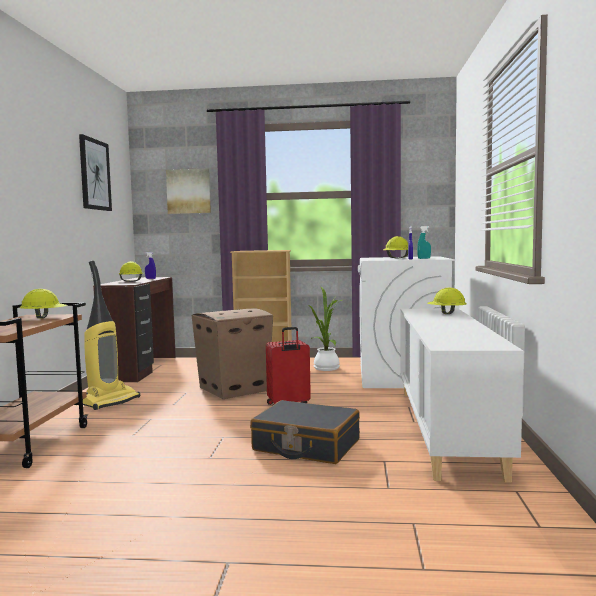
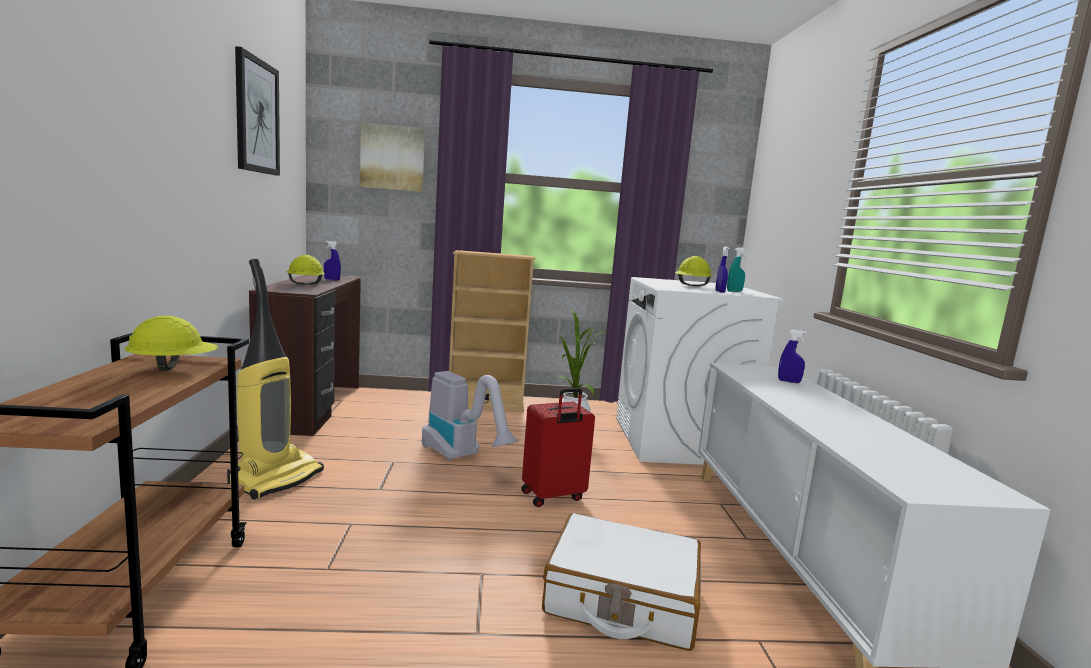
camera: 10 degrees left, 5 degrees up
cardboard box [191,309,273,399] -> vacuum cleaner [422,371,519,461]
black suitcase [250,400,360,464] -> white suitcase [542,513,701,651]
yellow hard hat [427,287,467,314] -> blue spray bottle [778,329,807,383]

